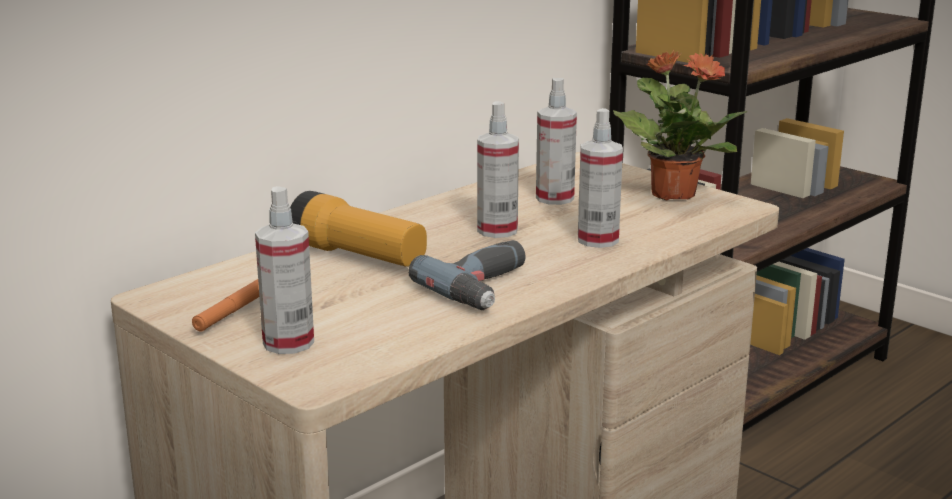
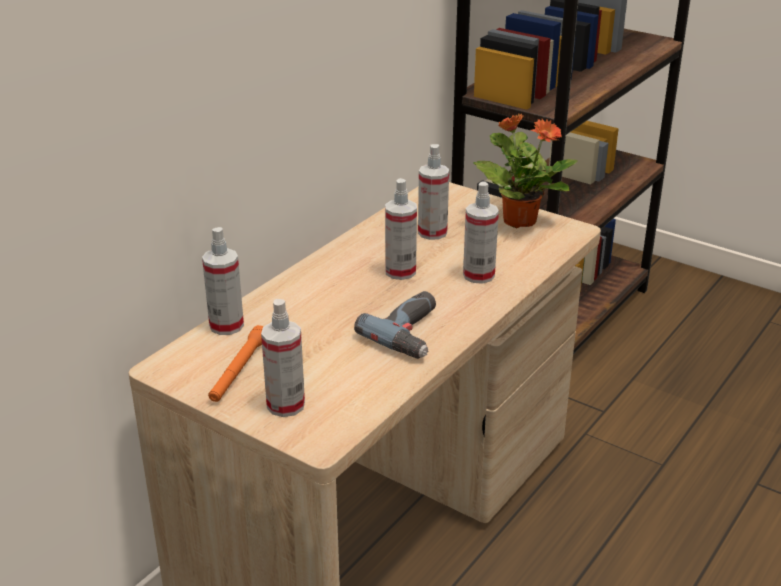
camera: 10 degrees left, 10 degrees up
flashlight [290,191,427,267] -> none
none -> spray bottle [202,227,244,335]

